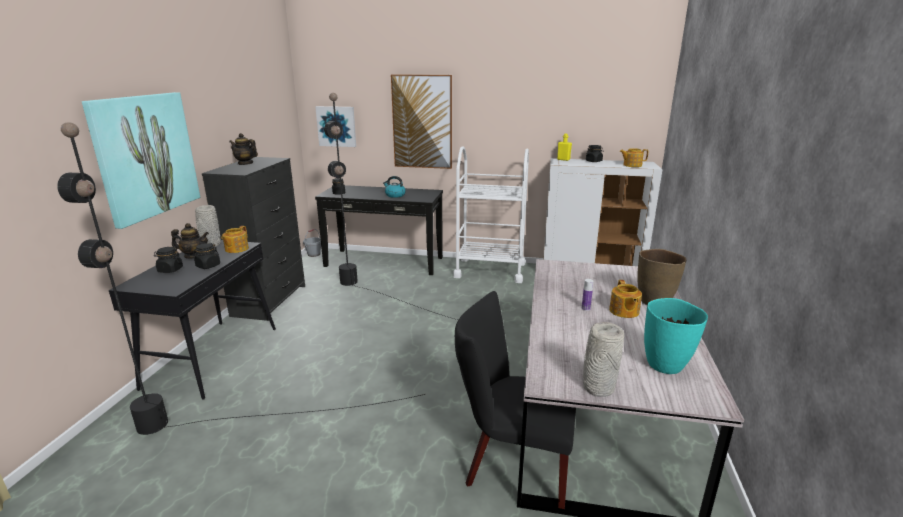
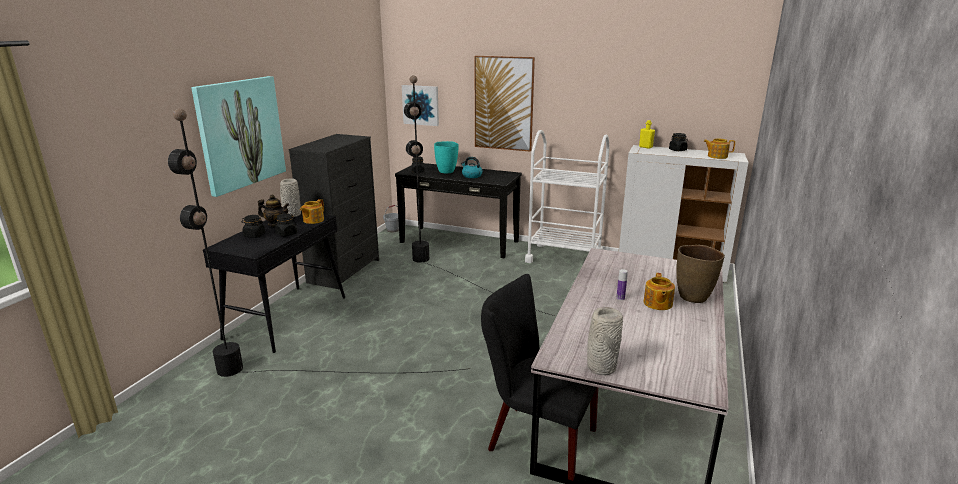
camera: 10 degrees right, 0 degrees up
teapot [229,133,258,165] -> none
turquoise vase [644,298,708,374] -> turquoise vase moved to [434,141,459,173]

